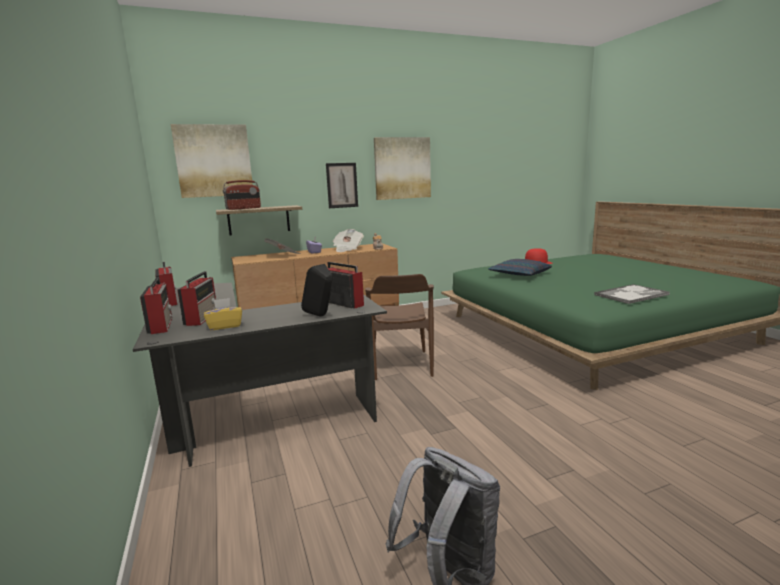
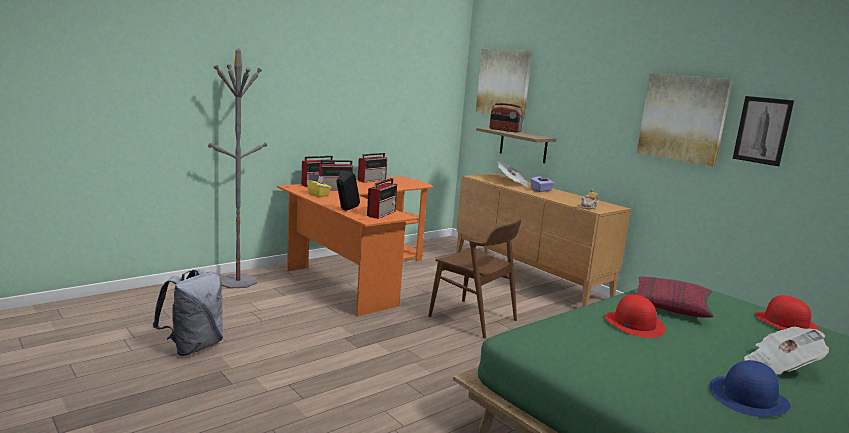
camera: 70 degrees right, 0 degrees up
black desk [133,283,387,467] -> orange desk [277,176,433,316]
picture [326,163,358,208] -> picture moved to [733,96,794,166]
newspaper [333,229,364,252] -> newspaper moved to [744,327,829,374]
brown chair [365,274,434,380] -> brown chair turned 120 degrees counterclockwise [428,220,521,339]
blue pillow [488,259,552,276] -> red pillow [635,277,714,318]
tray [594,284,670,304] -> none
none -> grey clothes rack [208,48,267,288]
none -> red hat [605,294,666,338]
none -> blue hat [710,360,791,417]

